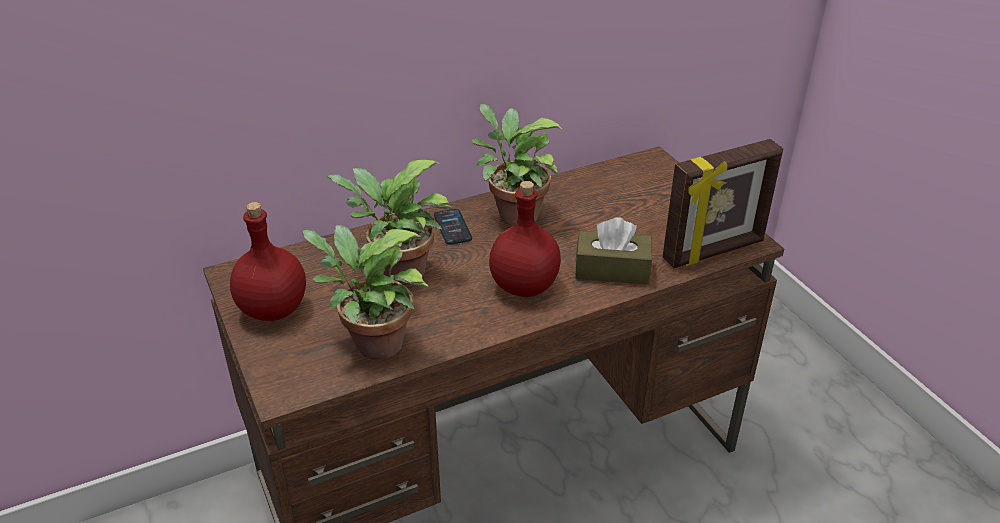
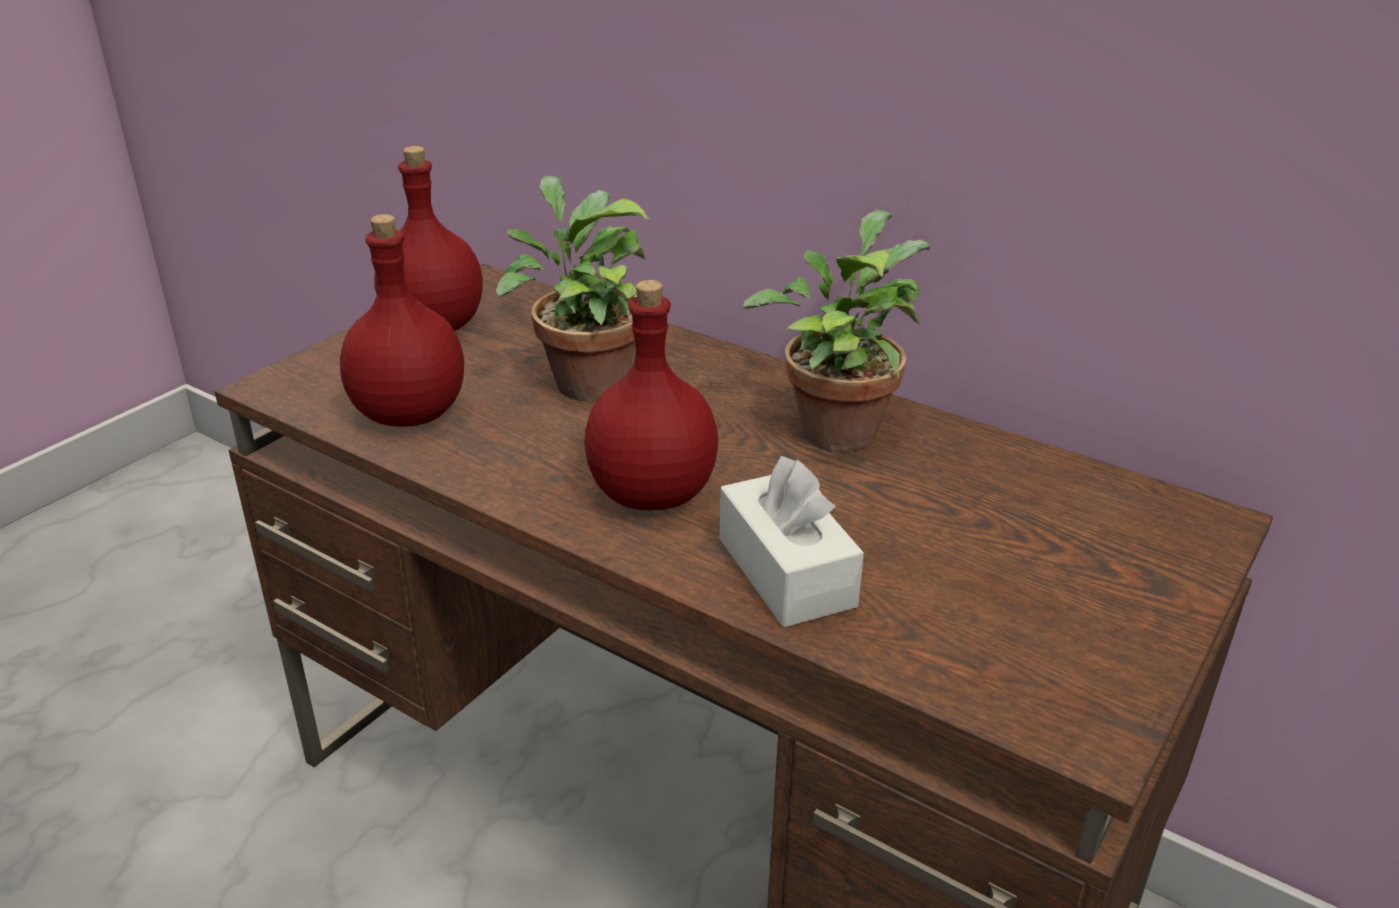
camera: 60 degrees right, 5 degrees down
potted plant [302,225,429,360] -> red bottle [340,214,464,427]
phone [434,209,472,245] -> none
brown tissue box [575,217,652,285] -> white tissue box [719,456,864,627]
picture frame [663,139,783,268] -> none

